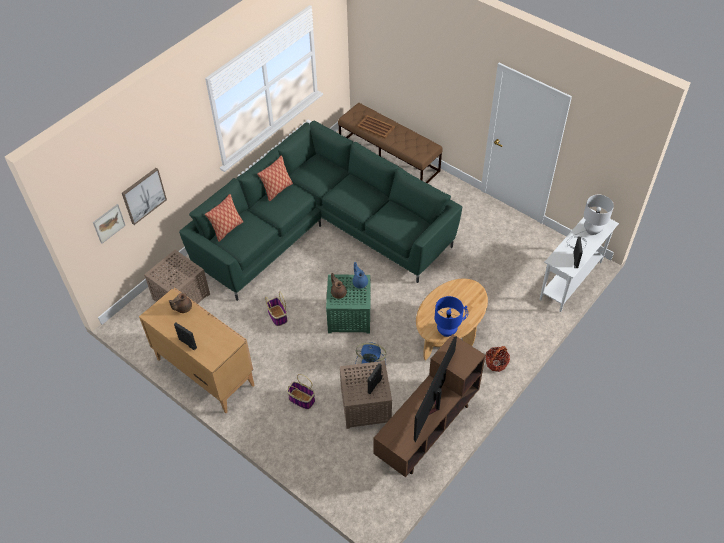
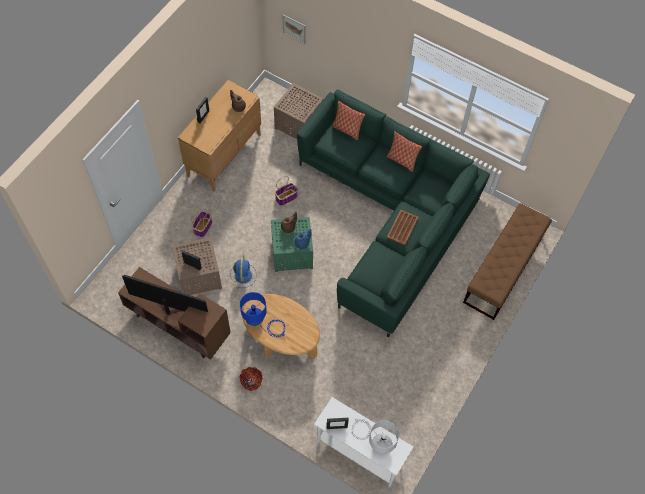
camera: 80 degrees right, 10 degrees up
picture [122,168,167,225] -> none
brown tray [357,115,395,138] -> brown tray moved to [387,209,419,245]

